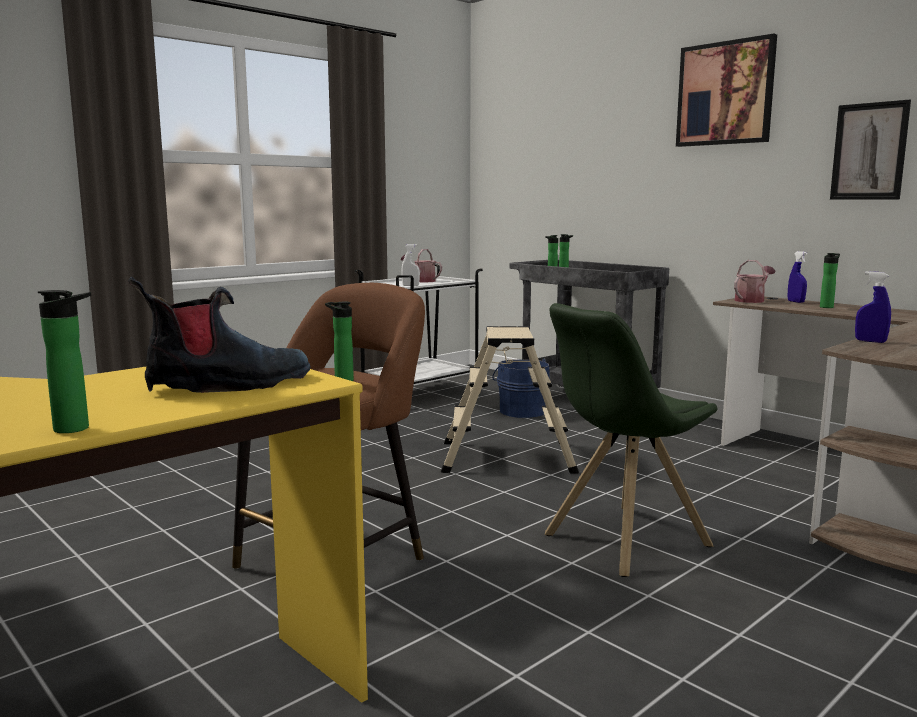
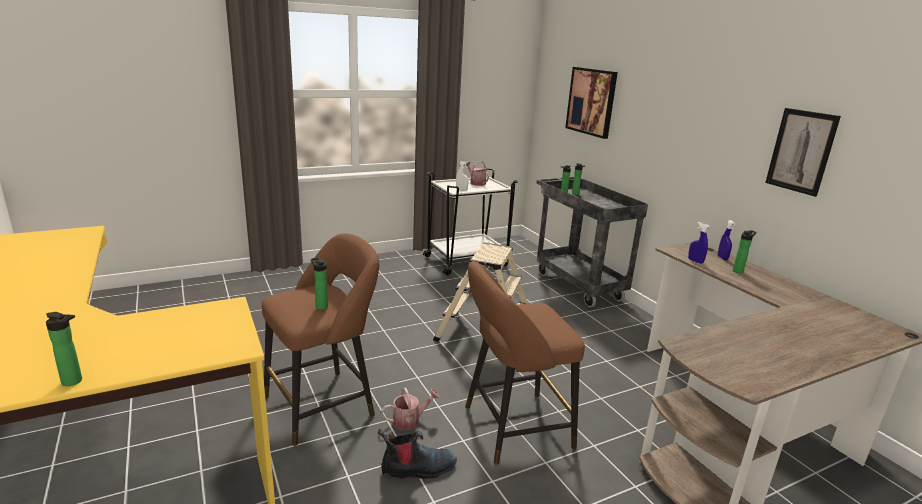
camera: 15 degrees right, 10 degrees up
boot [128,277,311,393] -> boot moved to [378,429,457,479]
blue bucket [492,358,550,418] -> none
green chair [545,303,717,577] -> brown stool [465,261,585,465]
picture [676,34,777,147] -> picture moved to [565,67,618,139]
watering can [734,260,775,303] -> watering can moved to [381,388,440,430]
blue spray bottle [855,271,891,343] -> blue spray bottle moved to [688,222,709,264]

